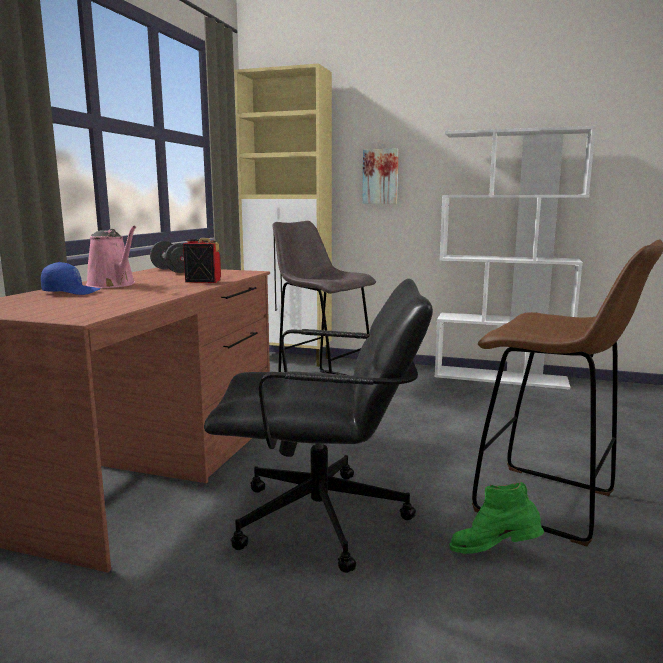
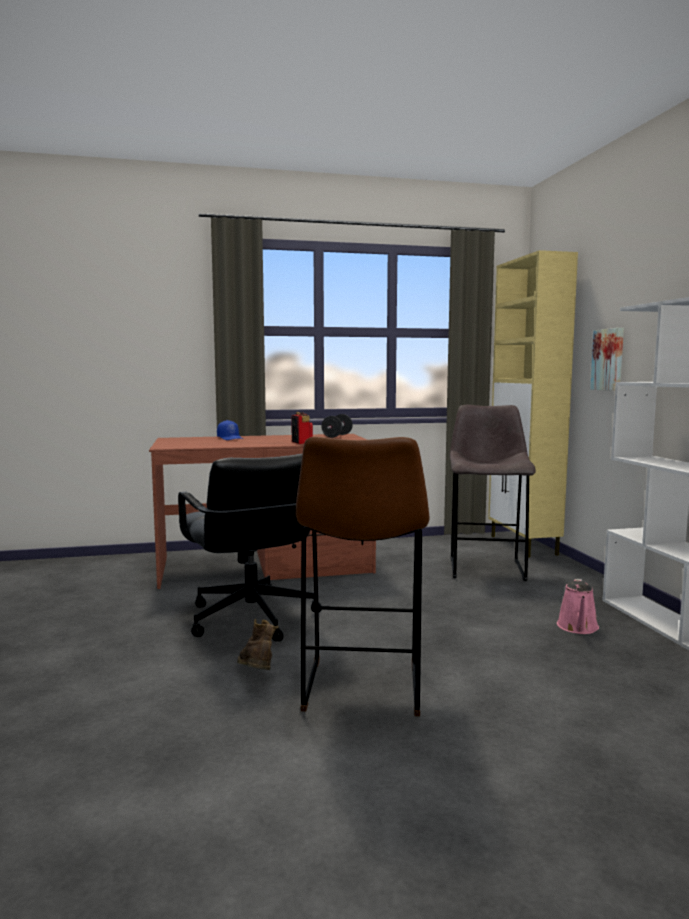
camera: 60 degrees right, 5 degrees down
pink watering can [86,226,136,288] -> pink watering can moved to [557,579,599,634]
green boot [449,482,544,554] -> brown boot [237,619,279,670]

